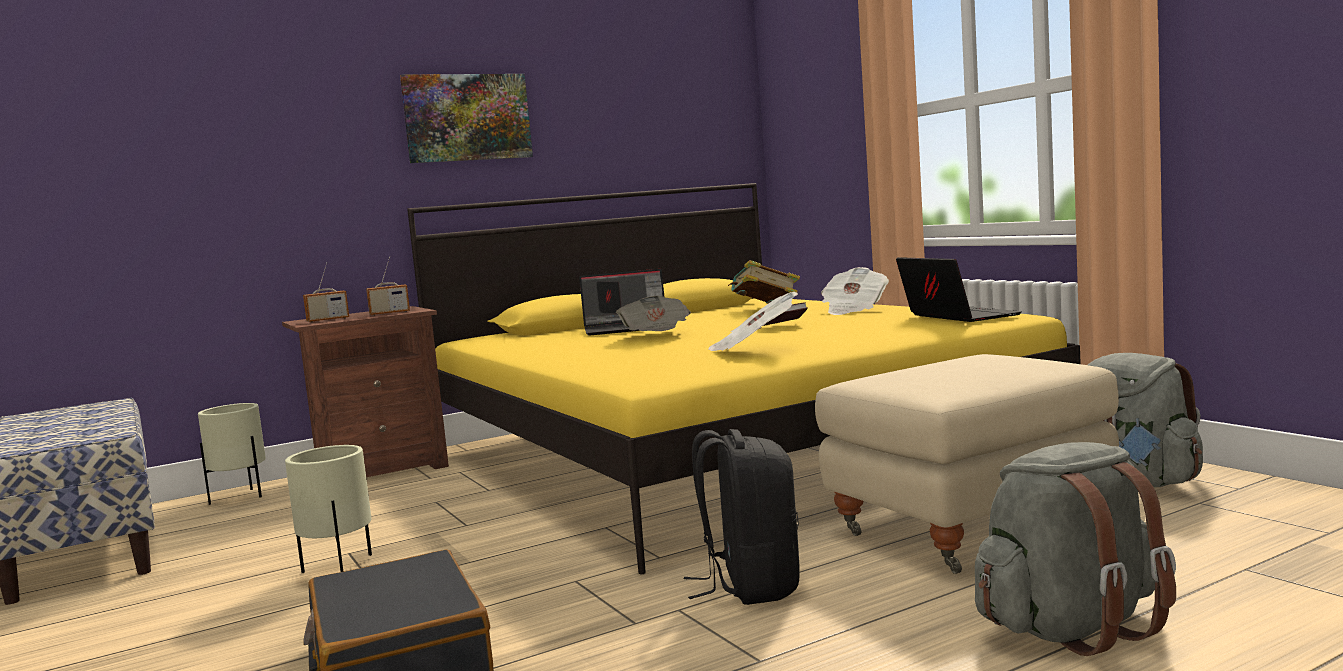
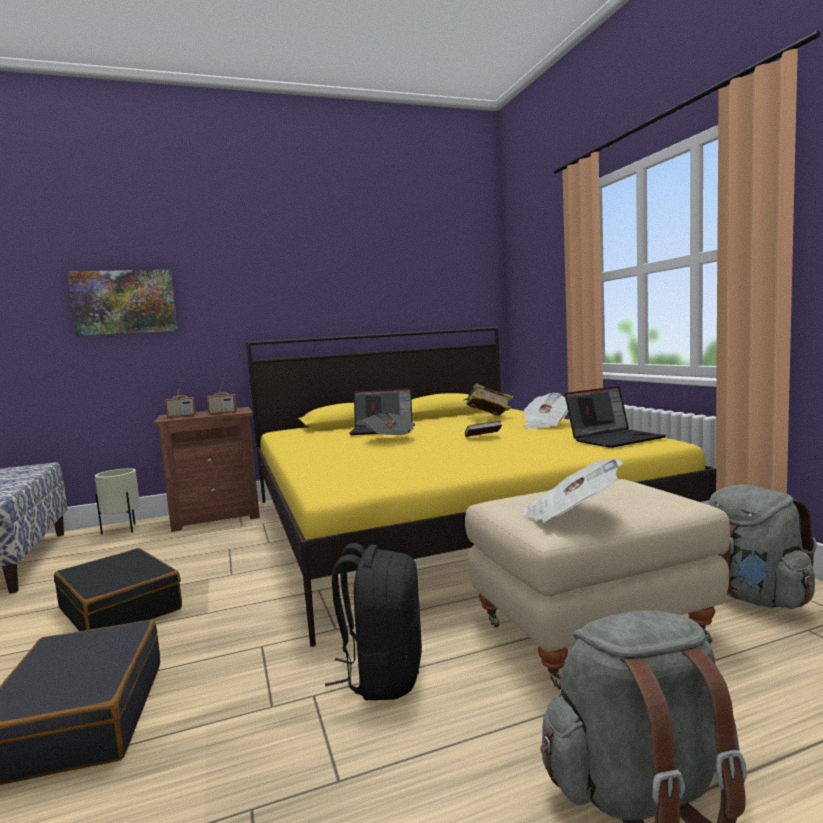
camera: 10 degrees right, 0 degrees up
beige planter [285,445,372,573] -> black suitcase [54,548,182,631]
picture [400,74,533,163] -> picture moved to [67,270,178,336]
newspaper [708,292,798,351] -> newspaper moved to [521,459,623,522]
laptop [896,257,1022,322] -> laptop turned 75 degrees clockwise [565,386,666,448]

